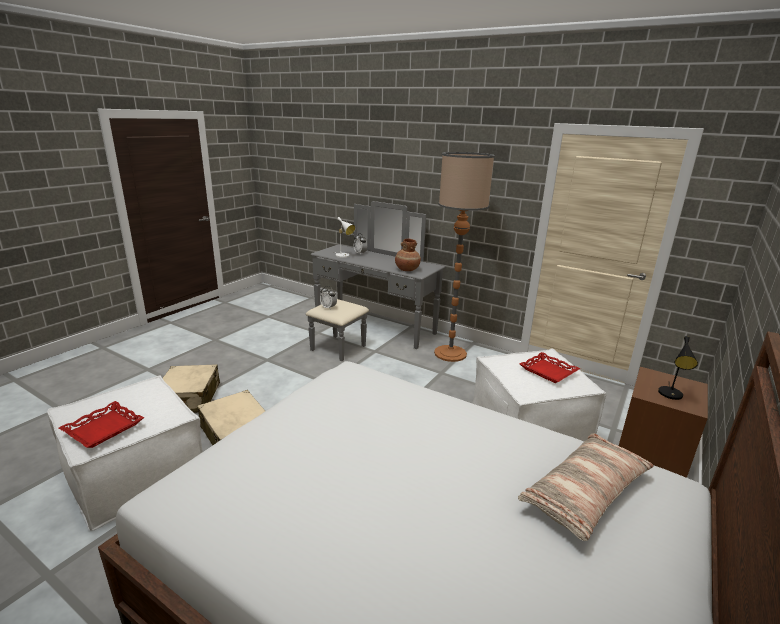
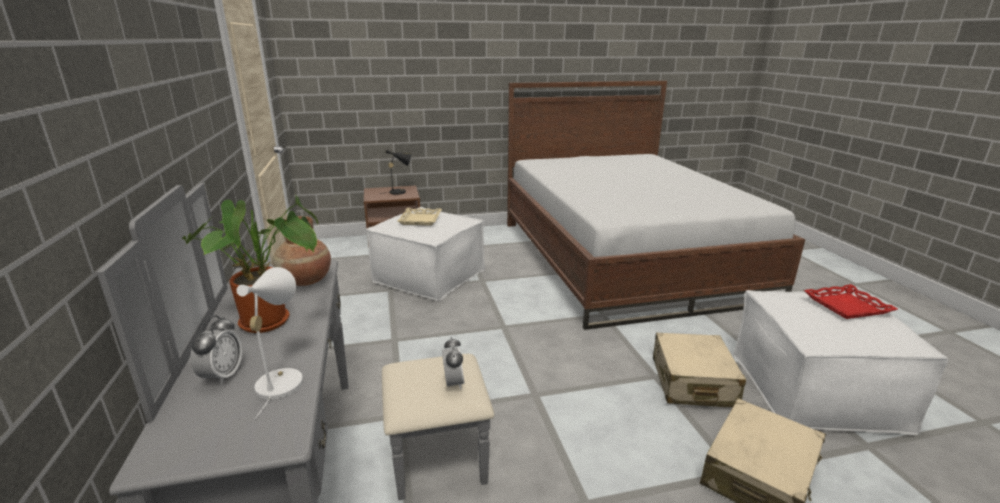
camera: 135 degrees left, 0 degrees up
floor lamp [434,152,495,362] -> none
pillow [518,433,654,541] -> none
red tray [520,352,580,383] -> beige tray [397,208,442,226]
none -> potted plant [182,195,318,333]

